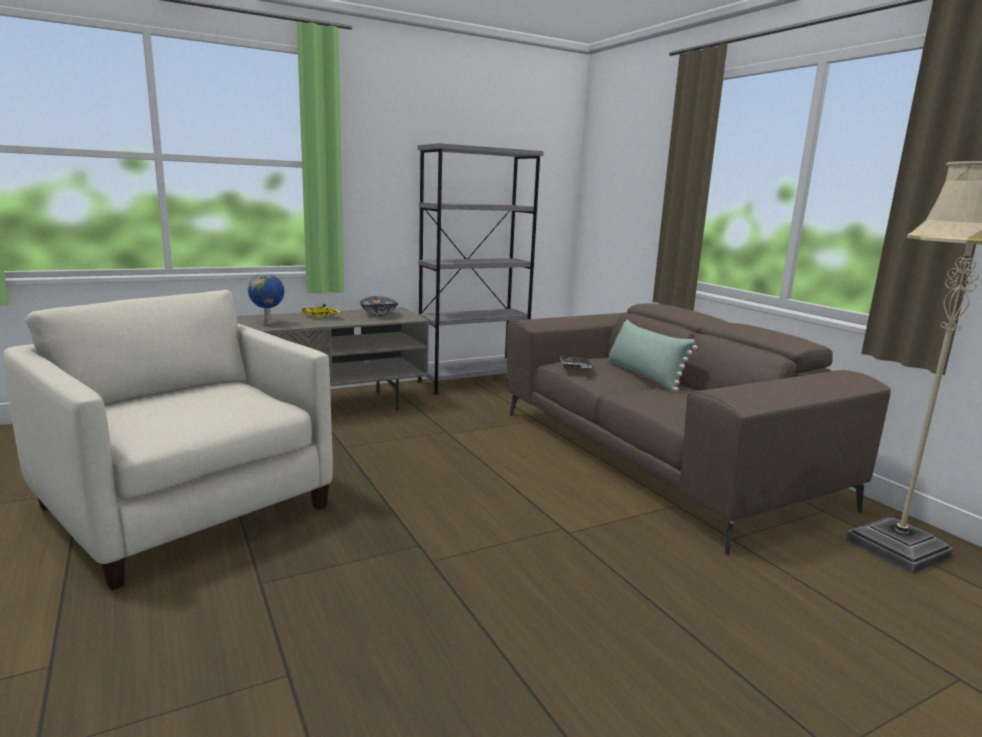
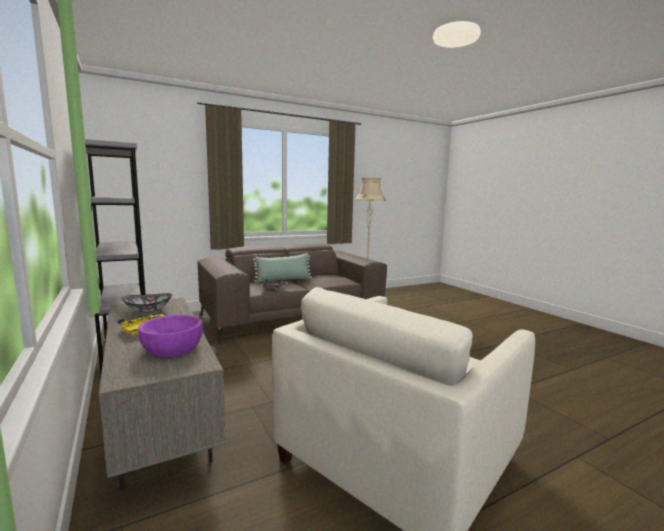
camera: 90 degrees left, 5 degrees down
globe [248,273,284,324] -> purple bowl [138,315,203,357]

